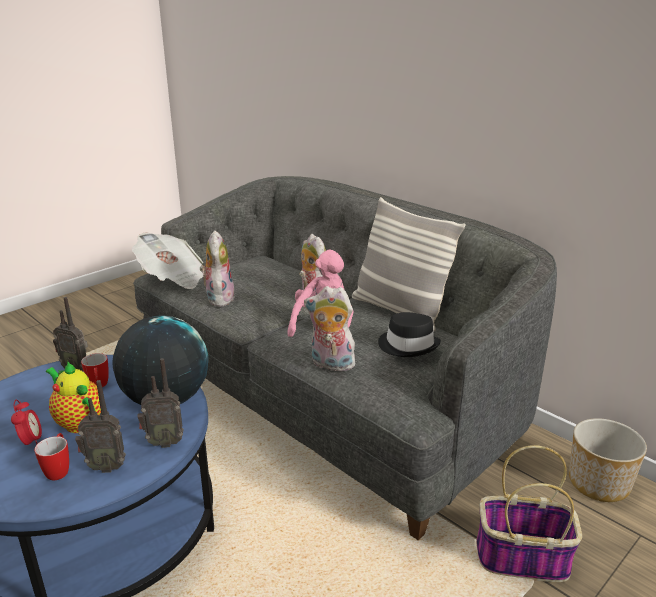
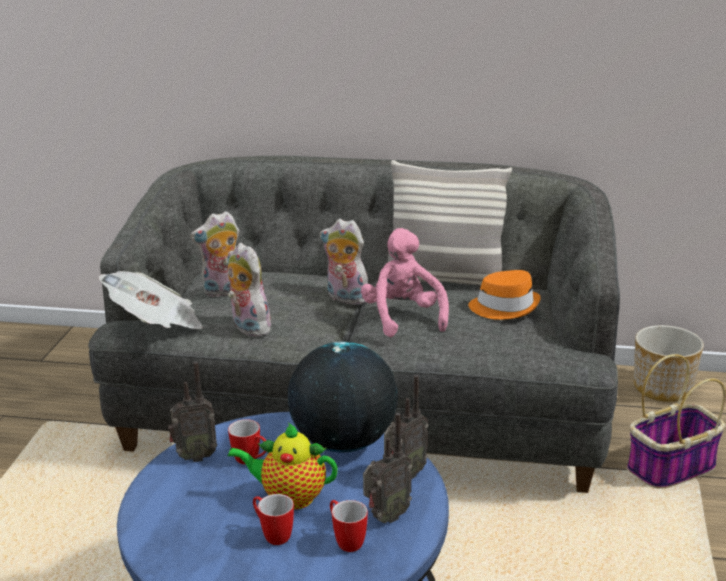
camera: 35 degrees left, 0 degrees up
alarm clock [11,400,42,445] -> mug [253,494,294,545]
plush toy [304,286,360,371] -> plush toy moved to [190,211,240,297]
black hat [378,312,441,357] -> orange hat [468,270,541,320]

